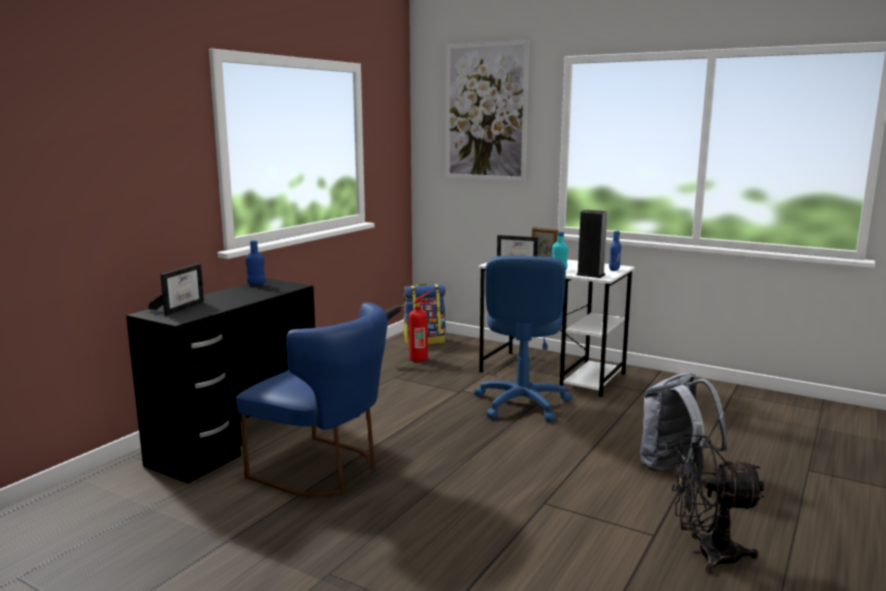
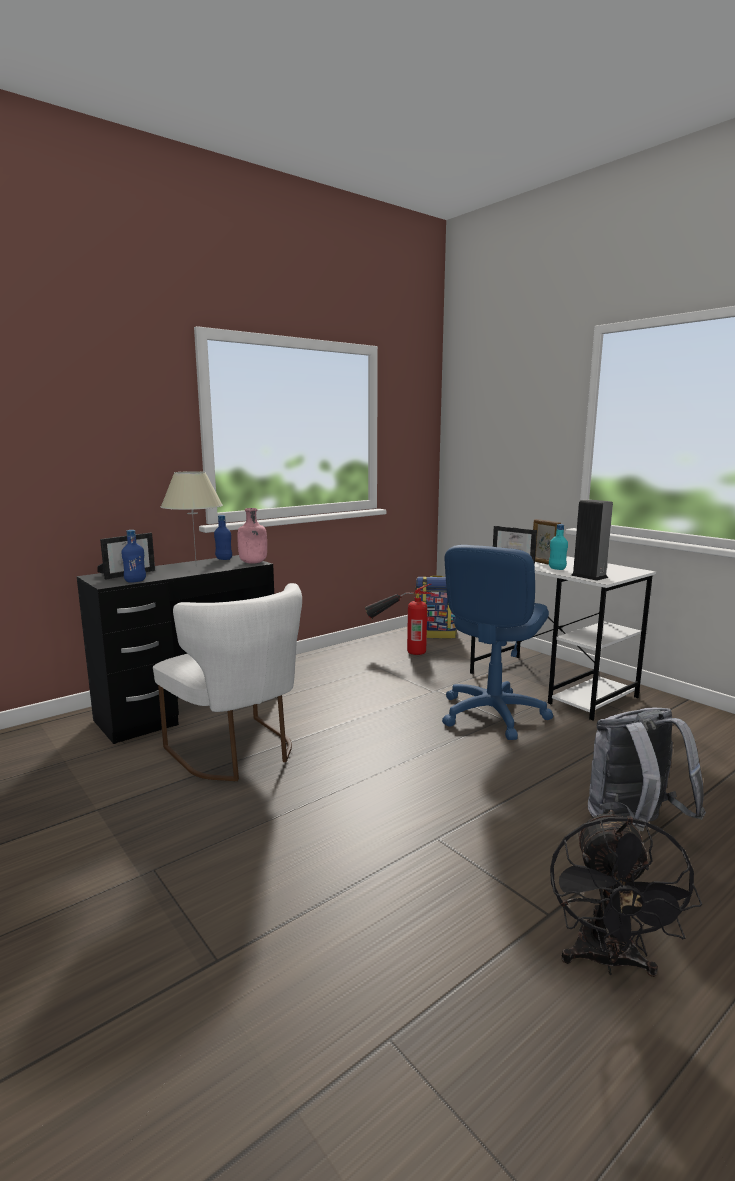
camera: 20 degrees right, 0 degrees up
blue chair [236,302,388,497] -> white chair [153,583,302,781]
picture [446,40,529,181] -> none
blue bottle [609,231,621,271] -> blue bottle moved to [122,530,146,583]
black fan [672,435,765,574] -> black fan turned 105 degrees counterclockwise [550,809,702,977]
none -> beige table lamp [161,471,223,567]
none -> pink bottle [237,508,267,564]

